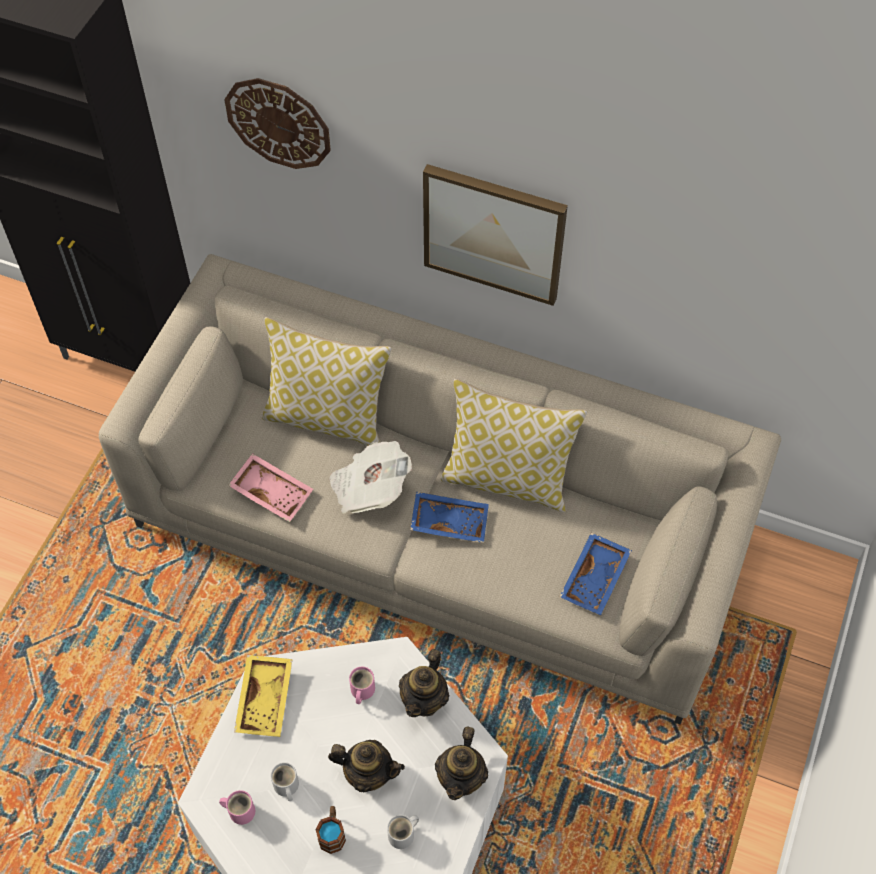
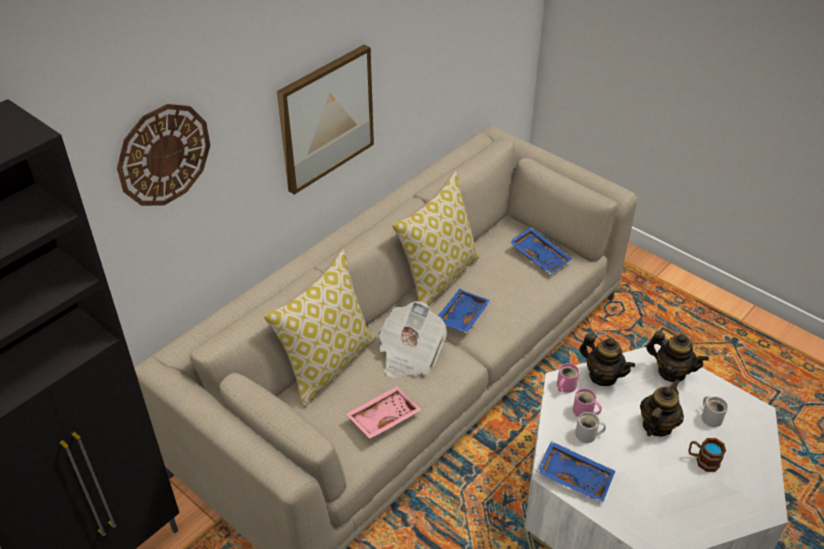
camera: 70 degrees left, 15 degrees down
pink mug [219,790,255,825] -> pink mug moved to [557,363,579,393]
yellow tray [234,655,293,737] -> blue tray [537,441,615,503]
white mug [271,762,299,801] -> white mug moved to [575,412,606,443]

